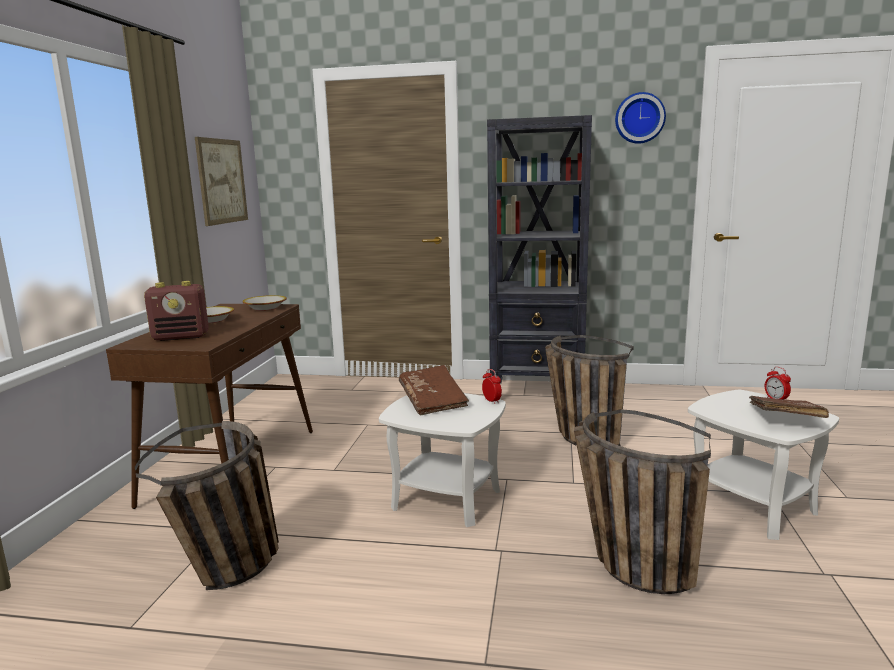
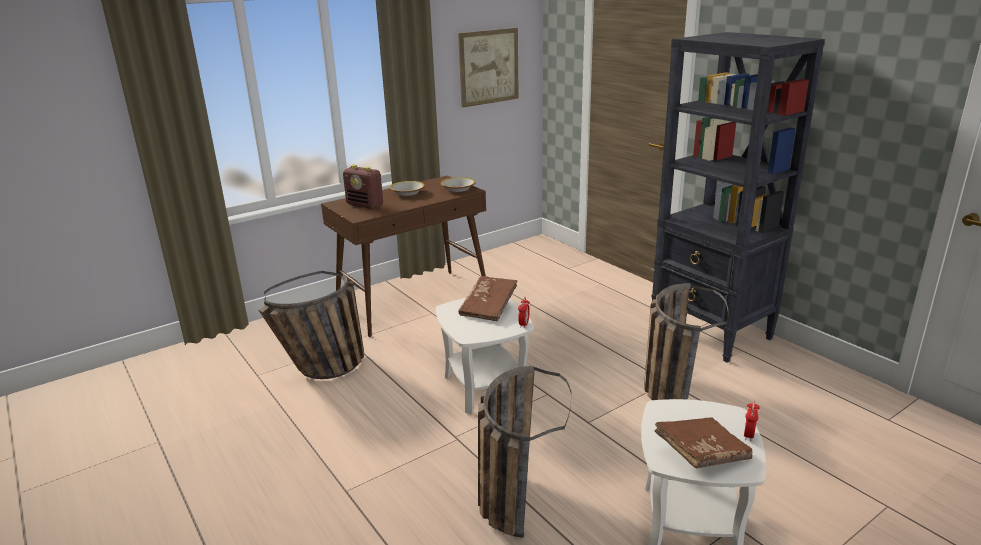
camera: 45 degrees right, 10 degrees up
wall clock [615,92,666,144] -> none

